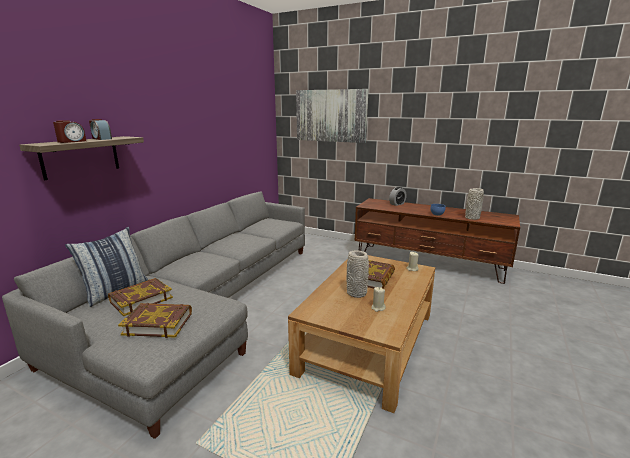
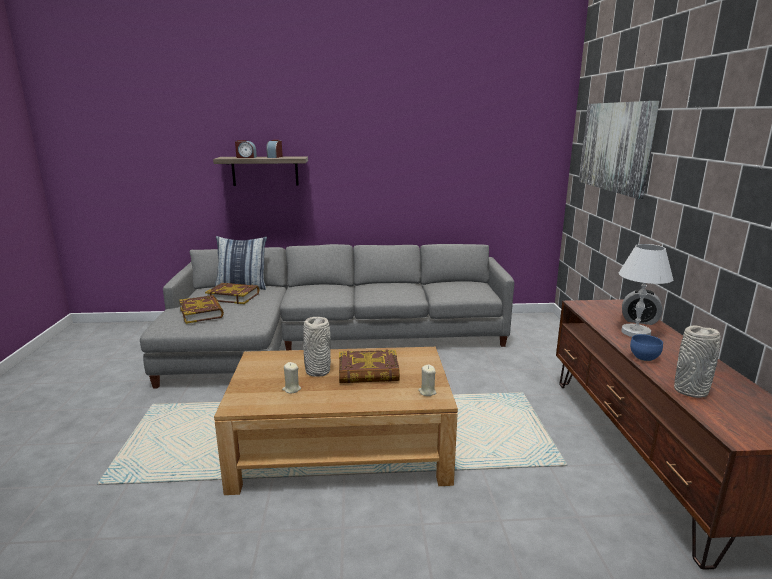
camera: 60 degrees right, 0 degrees up
none -> white table lamp [619,244,673,337]

